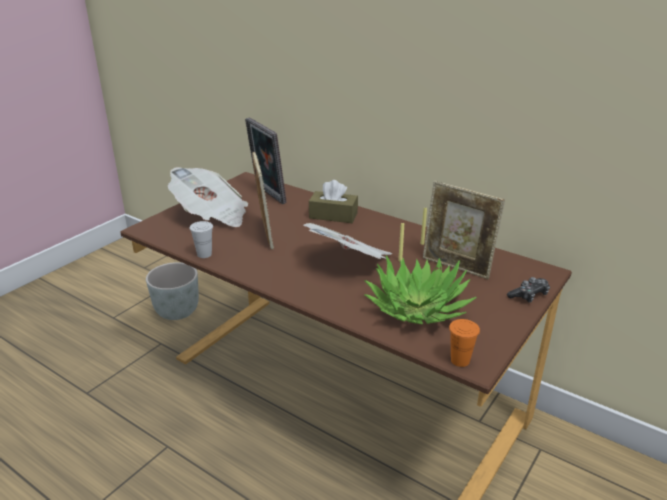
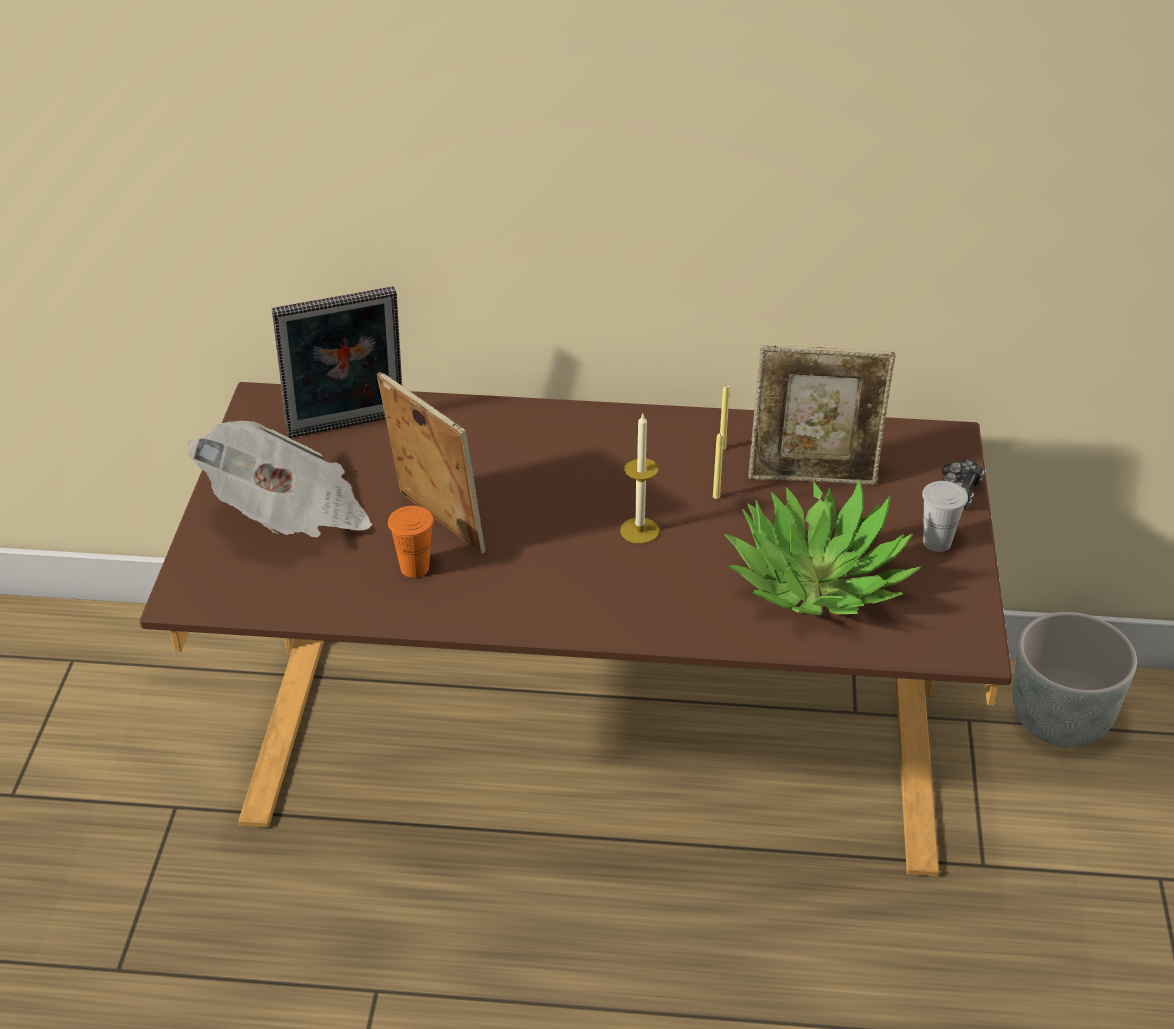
camera: 30 degrees left, 10 degrees up
grey planter [146,262,199,320] -> grey planter moved to [1013,612,1137,747]
white cup [189,221,213,258] -> white cup moved to [922,481,968,552]
picture frame [245,117,287,204] -> picture frame turned 45 degrees counterclockwise [271,286,402,438]
newspaper [303,223,392,259] -> candle [620,414,659,544]
brown tissue box [309,180,358,223] -> none
orange cup [449,319,480,367] -> orange cup moved to [388,506,434,578]

